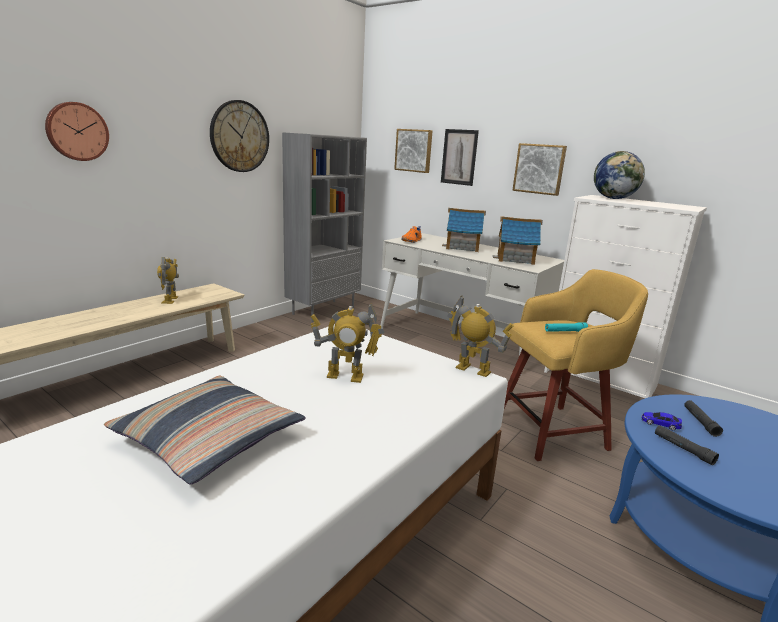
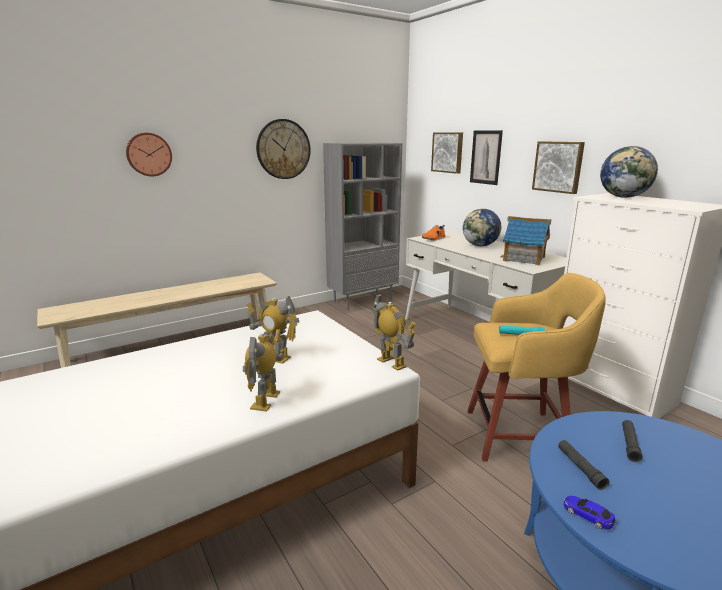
camera: 20 degrees right, 0 degrees up
pillow [104,376,306,485] -> none
toy robot [157,257,179,304] -> toy robot moved to [243,329,283,412]
toy house [442,208,486,252] -> globe [463,209,501,246]
toy car [642,412,682,430] -> toy car moved to [564,496,615,529]

